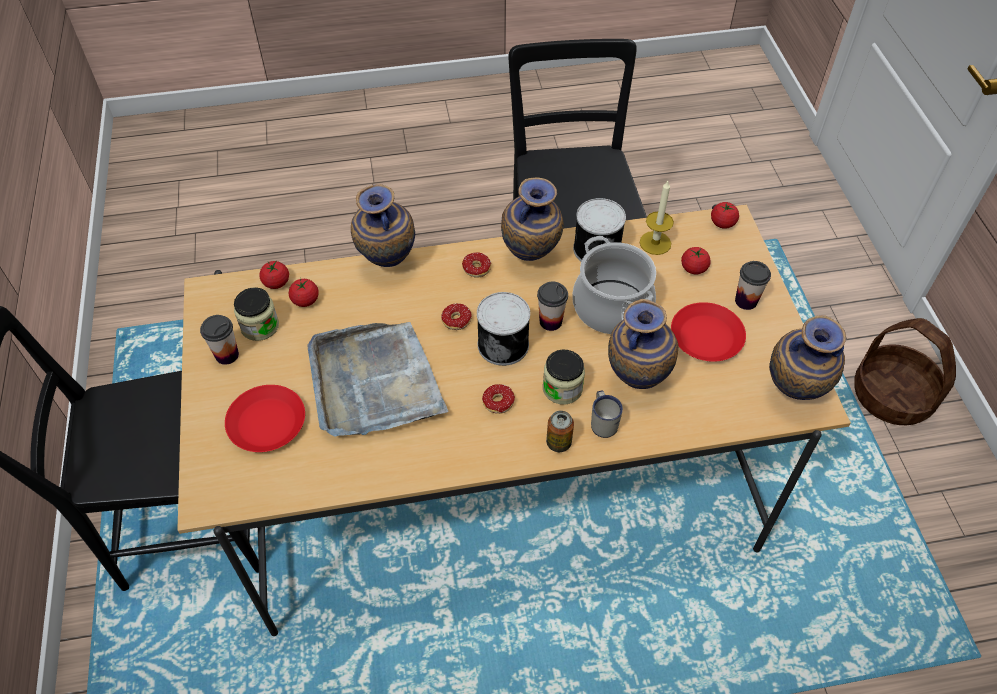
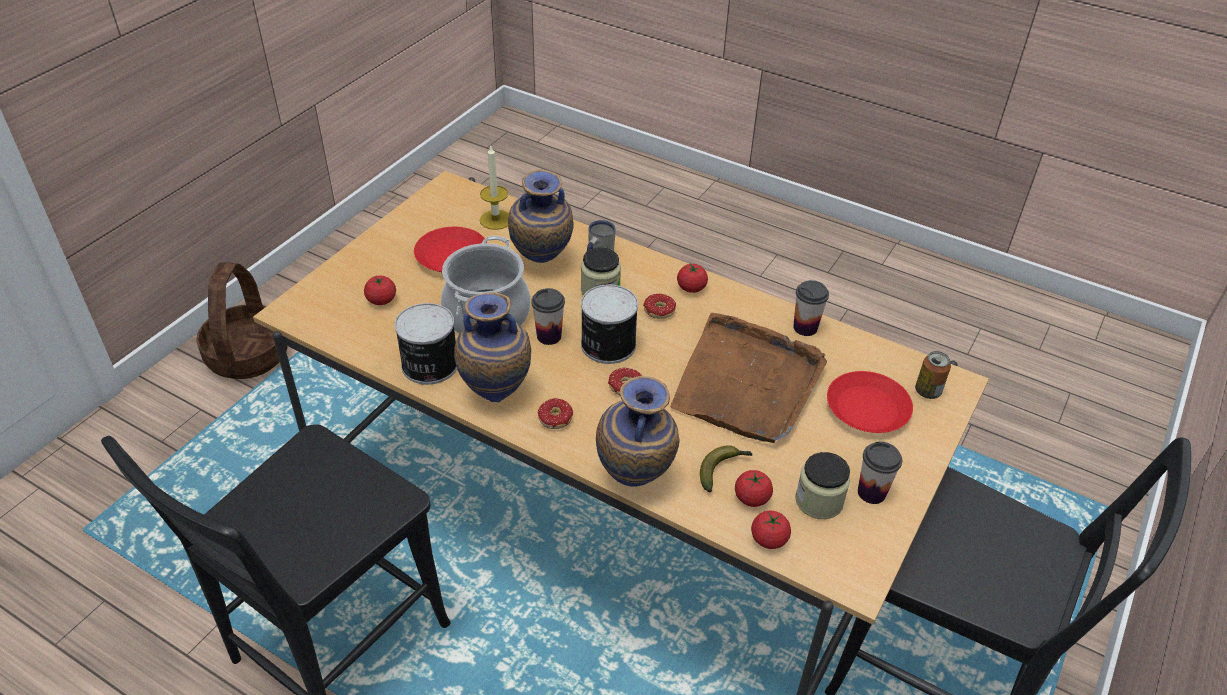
camera: 140 degrees left, 10 degrees down
grey tray [307,322,448,437] -> brown tray [670,313,827,443]
can [546,411,574,452] -> can moved to [915,351,951,399]
candle [640,181,674,255] -> candle moved to [480,146,509,230]
tomato [711,202,739,229] -> tomato moved to [677,263,708,293]
cup [735,261,771,310] -> cup moved to [793,280,829,336]
vase [769,315,846,400] -> none
none -> banana [700,445,753,492]

